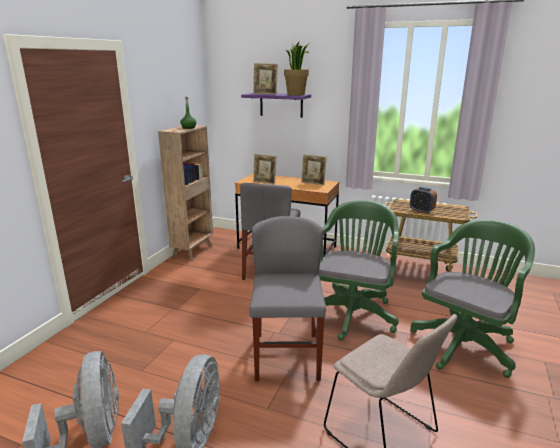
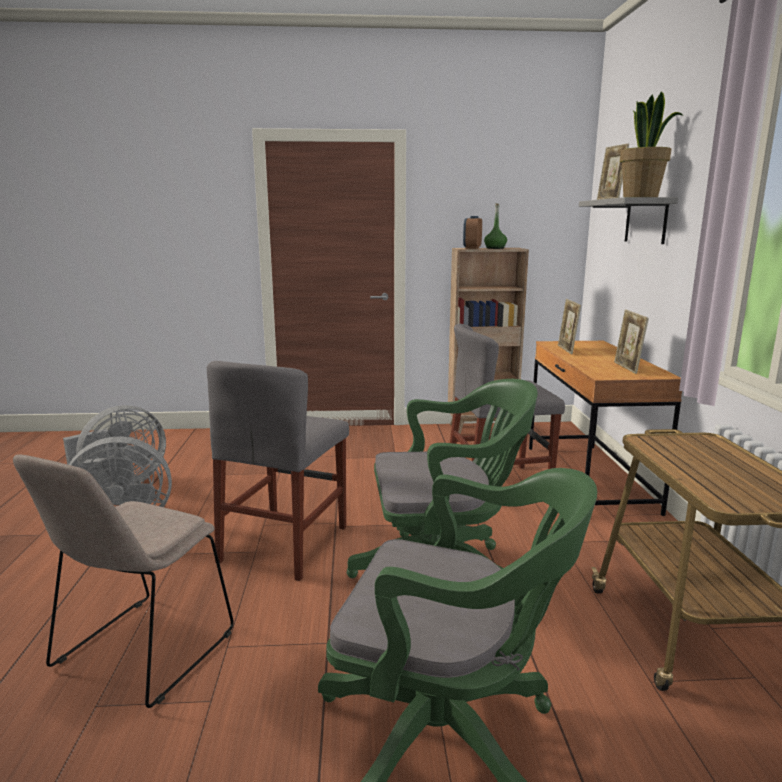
camera: 65 degrees right, 5 degrees down
purple shelf [241,93,311,118] -> grey shelf [579,197,678,244]
grey chair [249,216,326,381] -> grey chair turned 135 degrees clockwise [207,361,349,581]
alarm clock [410,187,437,214] -> alarm clock moved to [463,216,482,249]

